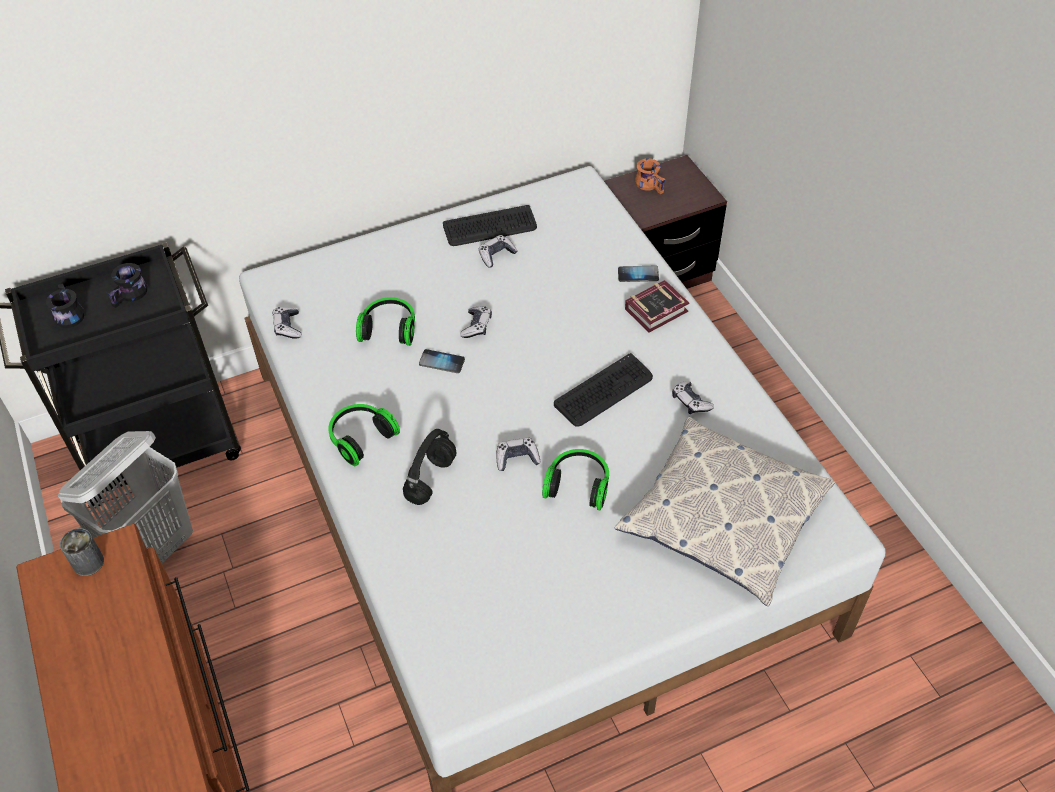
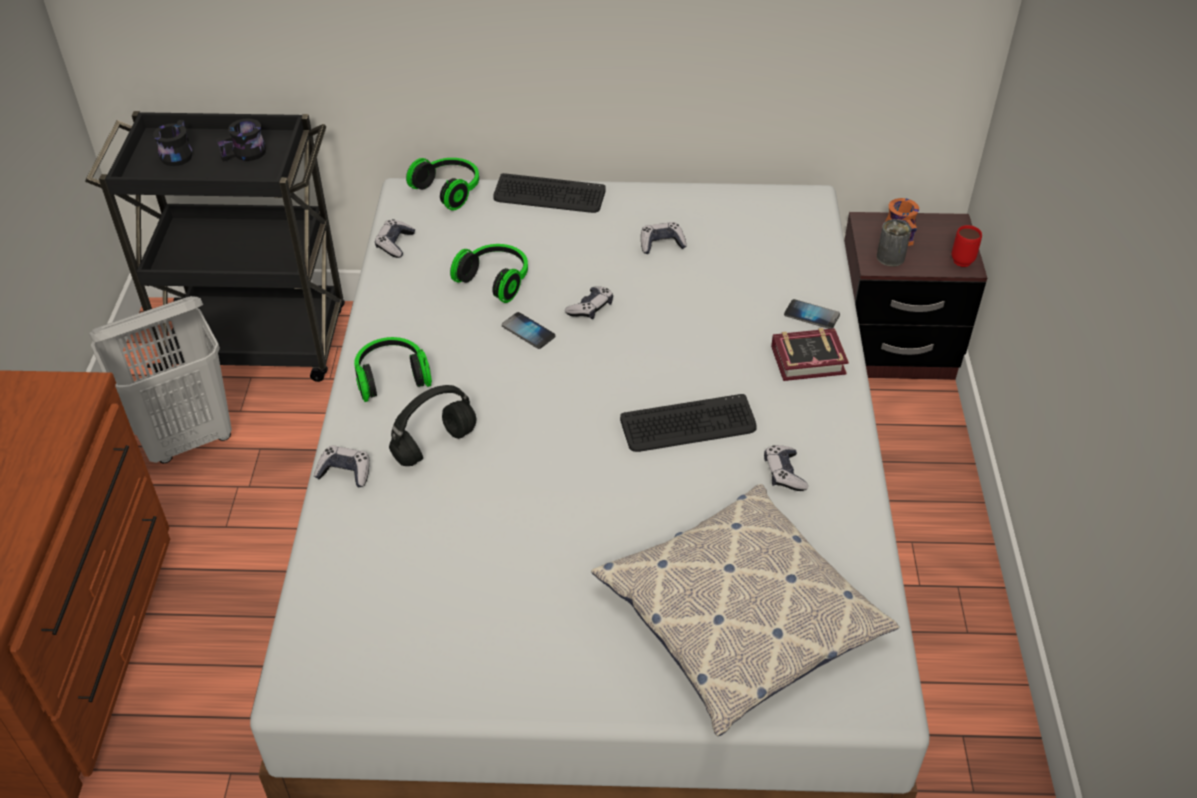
camera: 25 degrees right, 5 degrees down
can [60,528,104,576] -> can moved to [877,219,911,267]
keyboard [443,205,537,246] -> keyboard moved to [493,173,606,213]
game controller [496,438,541,471] -> game controller moved to [314,446,369,487]
headphones [542,449,609,510] -> headphones moved to [406,158,479,211]
none -> red mug [952,225,982,267]

